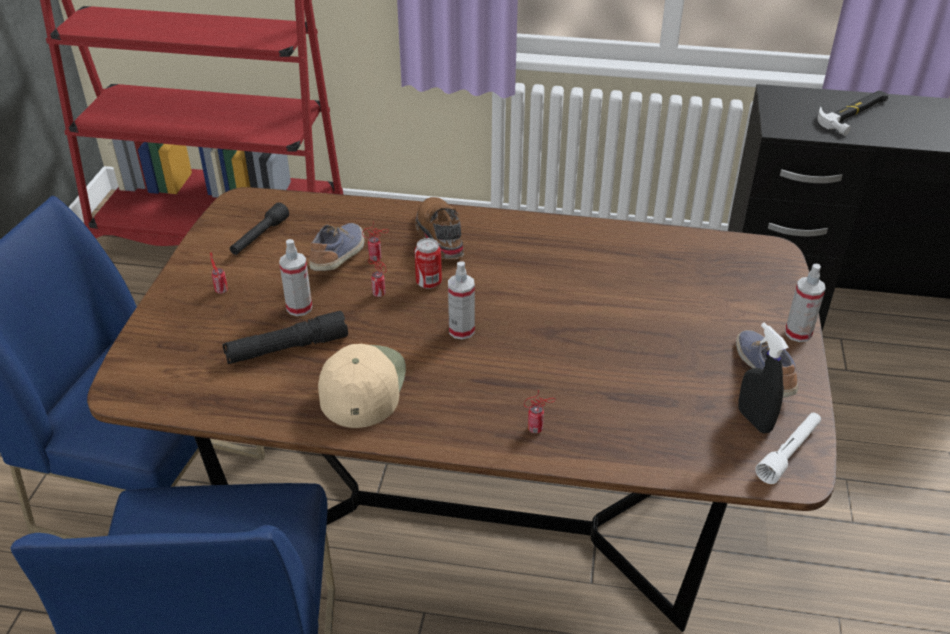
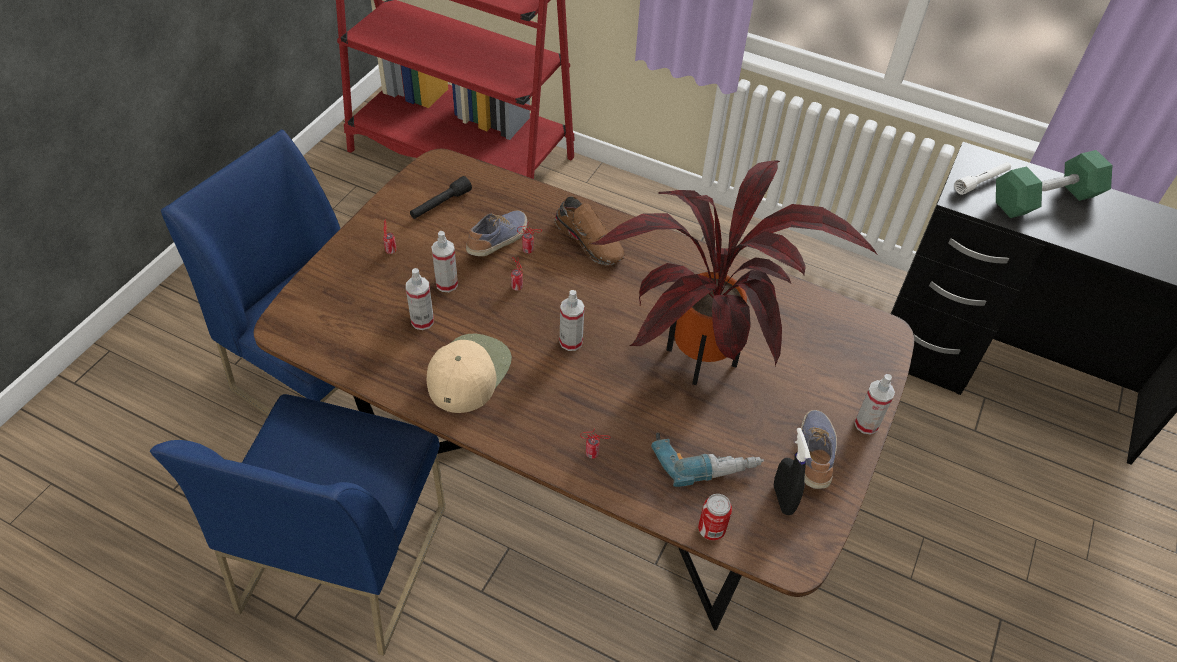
camera: 15 degrees right, 10 degrees up
black flashlight [222,311,348,364] -> spray bottle [406,268,434,330]
brown shoe [415,197,464,260] -> brown shoe turned 135 degrees clockwise [554,196,625,265]
can [415,238,442,289] -> can moved to [698,494,732,541]
white flashlight [755,412,821,484] -> white flashlight moved to [954,162,1011,195]
hammer [817,91,888,136] -> green dumbbell [996,150,1112,218]
none -> potted plant [591,161,877,385]
none -> power drill [651,433,764,487]

